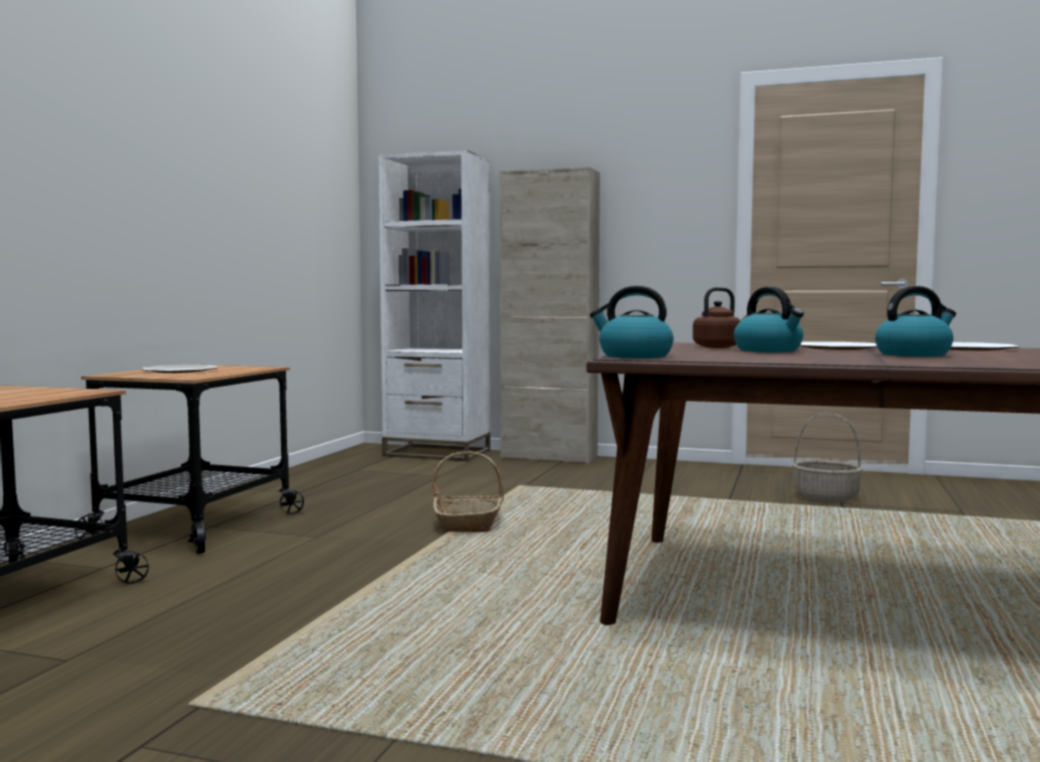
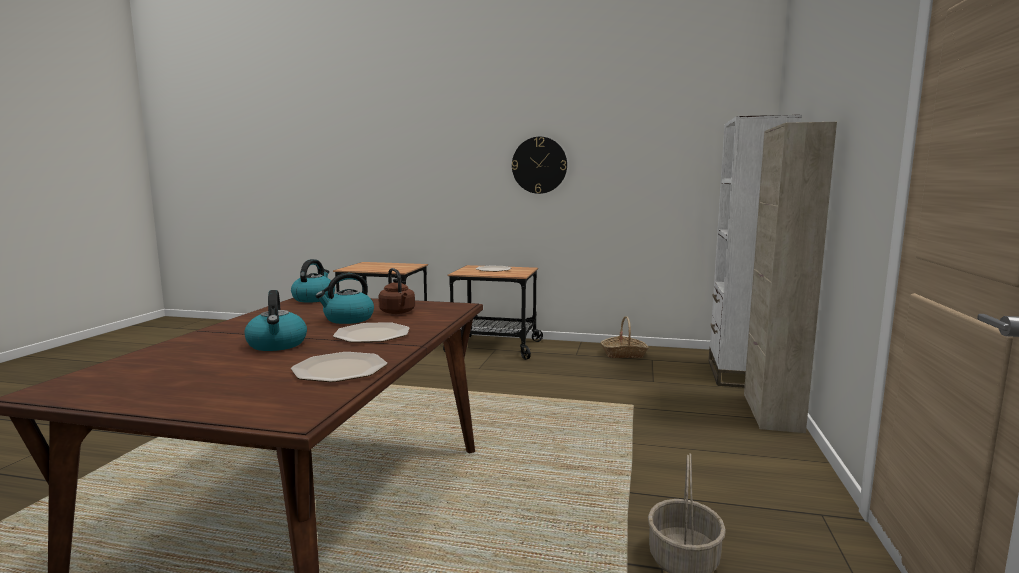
camera: 85 degrees right, 5 degrees up
basket [432,451,504,533] -> basket moved to [600,316,649,358]
none -> wall clock [512,137,567,194]

